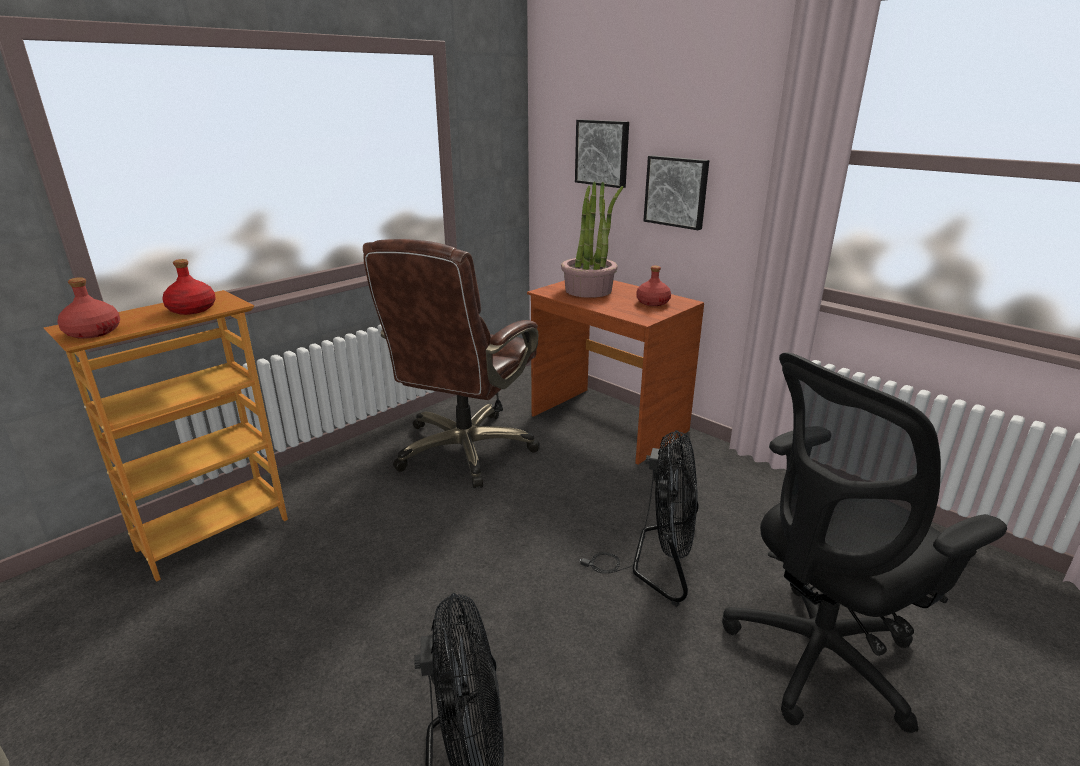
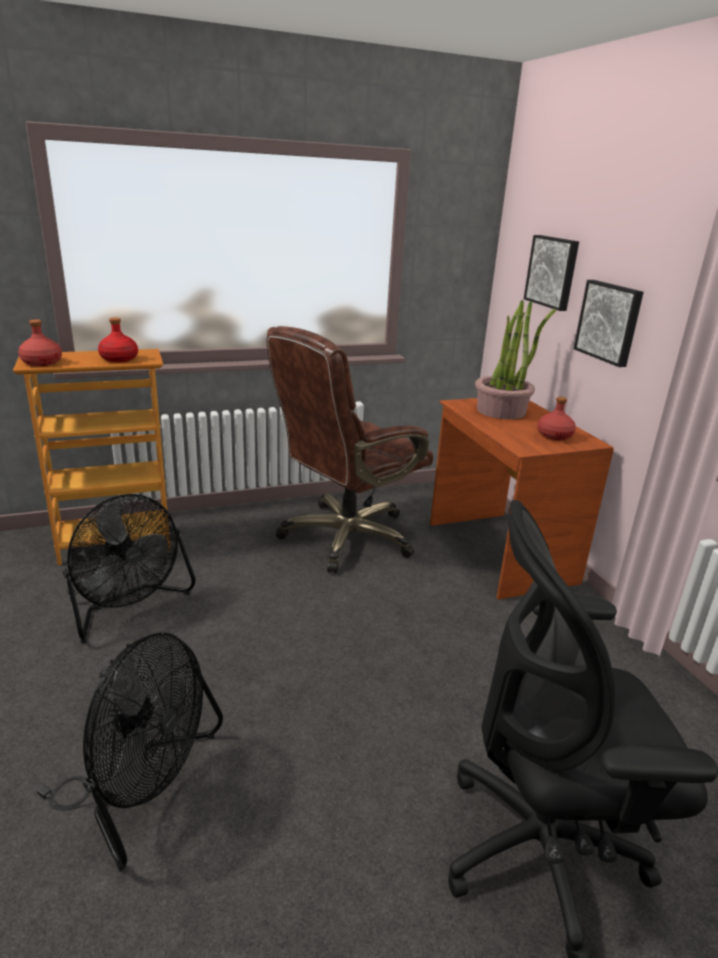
camera: 25 degrees right, 0 degrees up
black fan [579,430,699,607] -> black fan moved to [63,494,195,644]

